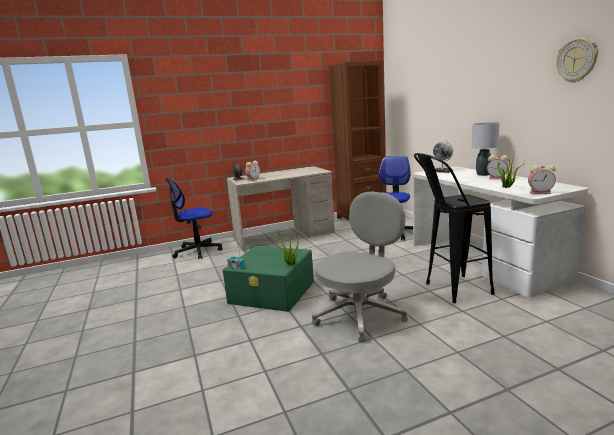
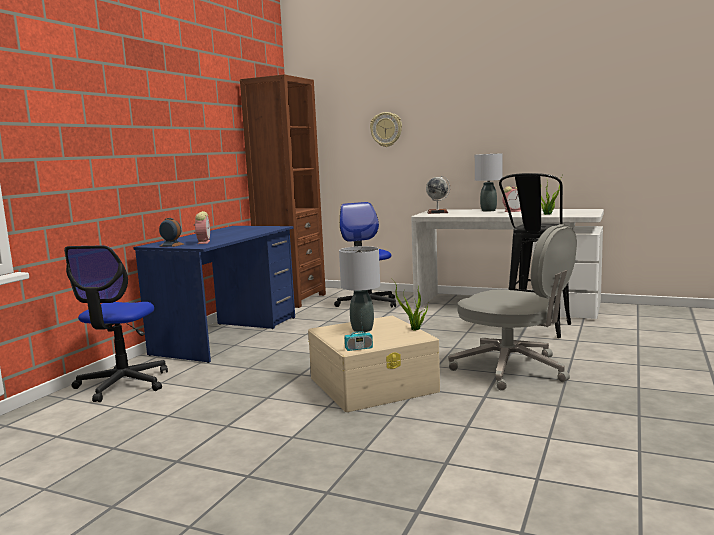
camera: 45 degrees left, 5 degrees down
green storage box [223,246,314,312] -> beige storage box [308,316,440,412]
beige desk [226,166,335,251] -> blue desk [133,226,295,363]
grey office chair [312,191,407,342] -> grey office chair turned 135 degrees clockwise [448,224,577,391]
alarm clock [528,165,556,194] -> none
wall clock [556,38,598,83] -> wall clock moved to [370,112,402,147]
none -> grey table lamp [339,246,380,332]

